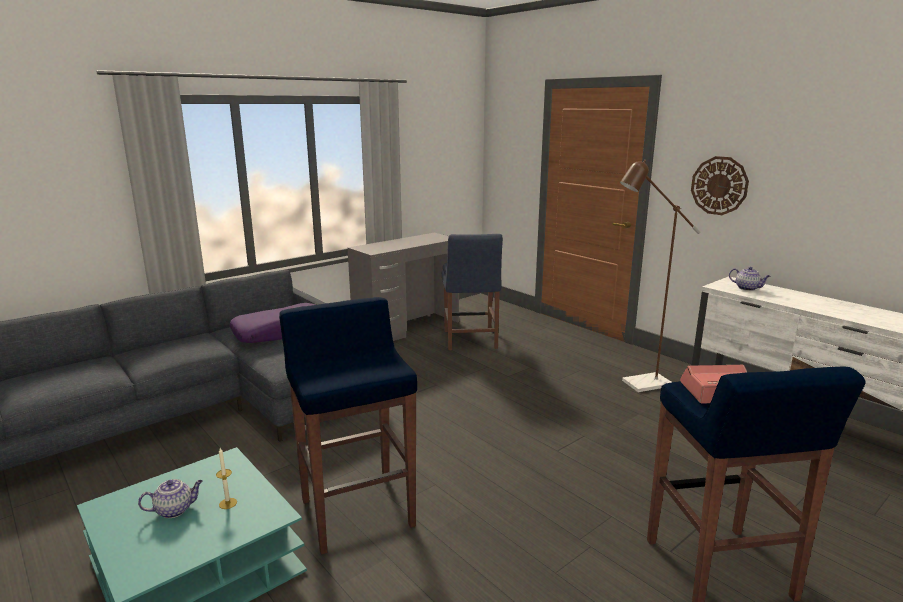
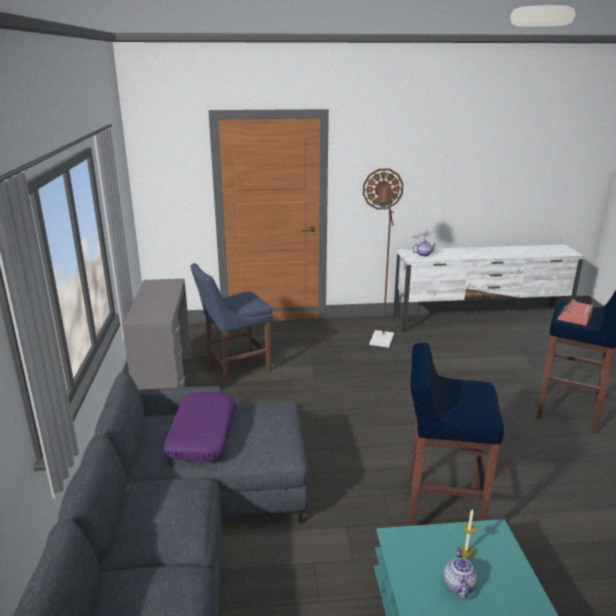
camera: 55 degrees left, 5 degrees up
blue chair [442,234,503,350] -> blue chair turned 120 degrees clockwise [190,263,272,384]

